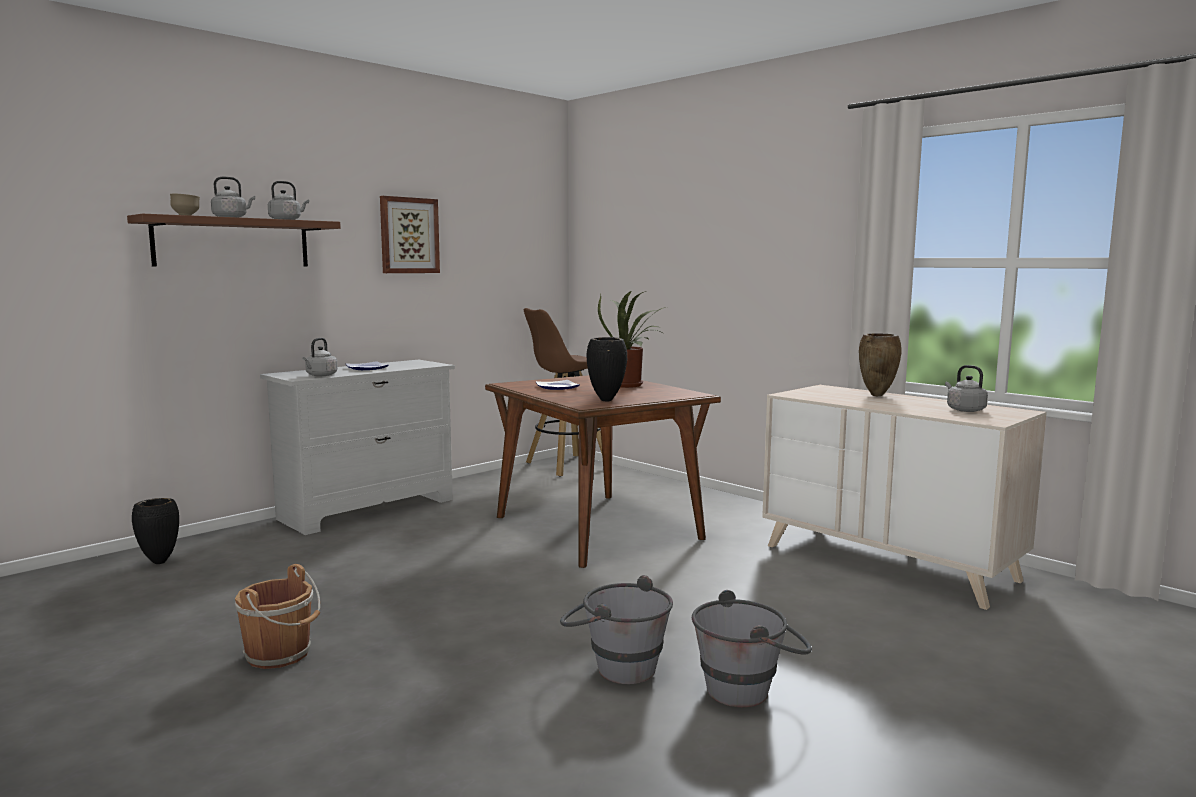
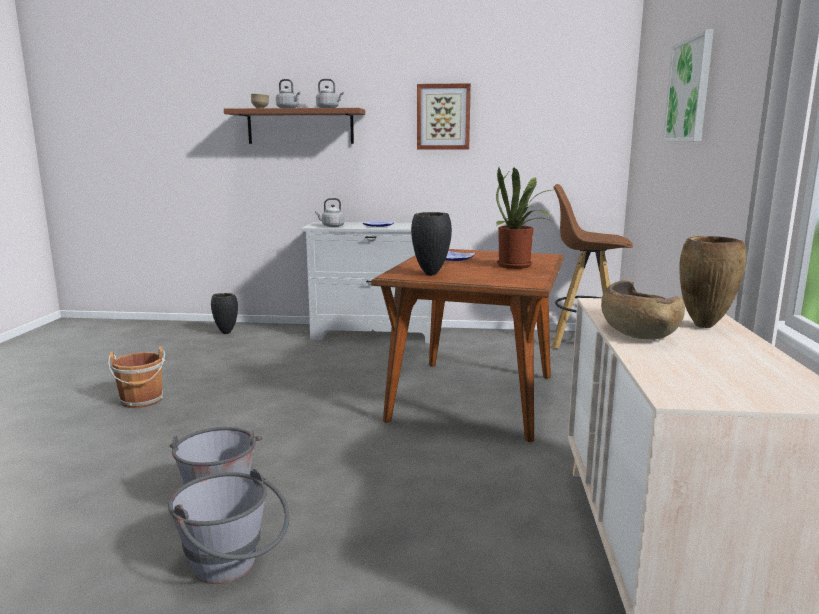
camera: 50 degrees right, 5 degrees up
grey kettle [945,365,988,412] -> none
none -> brown bowl [601,280,685,339]
none -> picture [663,29,714,142]

